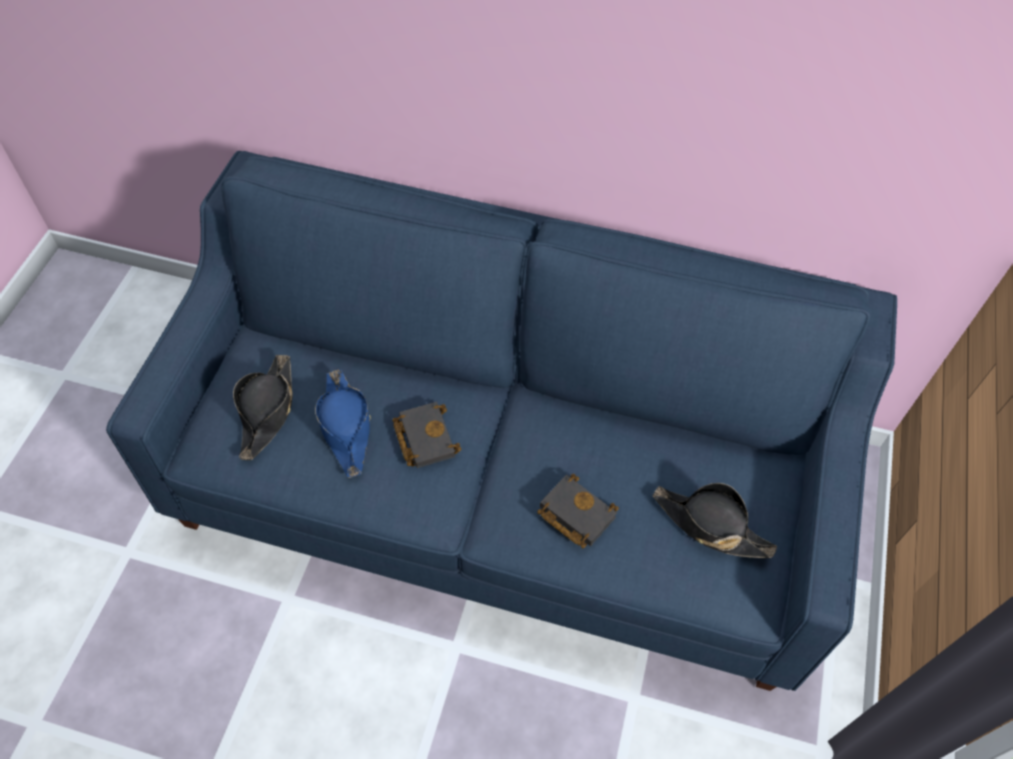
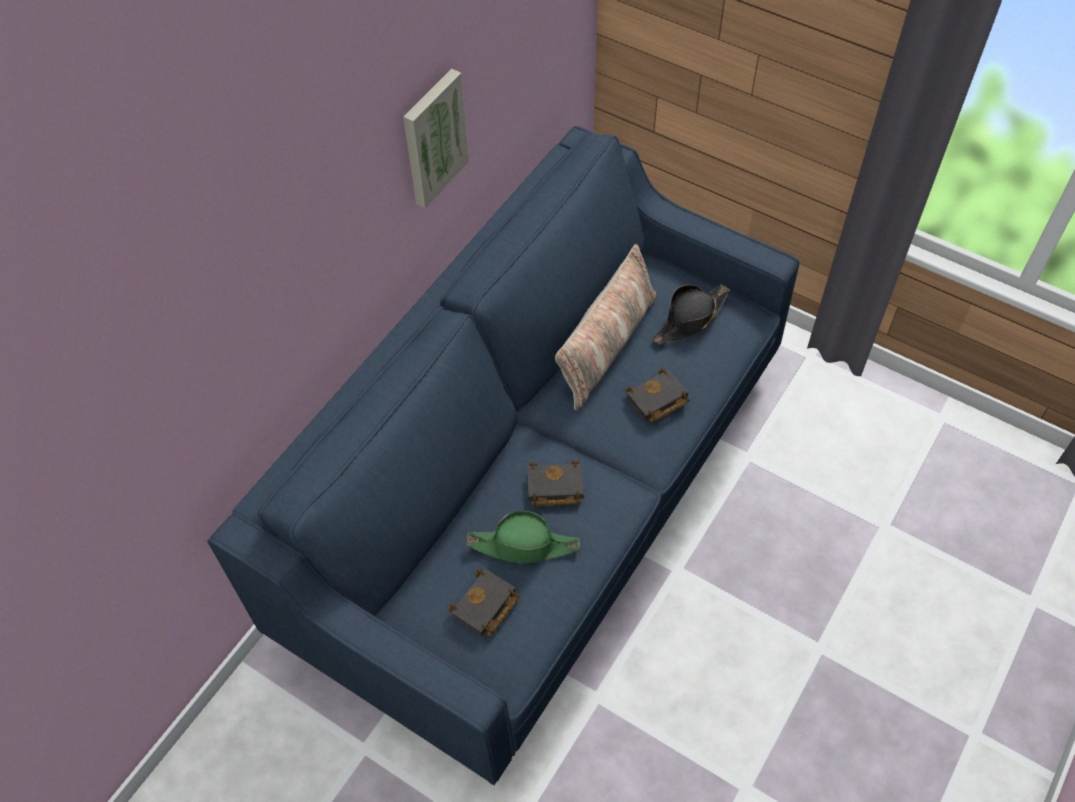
camera: 70 degrees left, 0 degrees up
black hat [233,355,293,460] -> black book [448,569,520,636]
blue hat [315,369,371,478] -> green hat [467,511,580,563]
none -> picture [403,69,469,208]
none -> pillow [555,244,656,411]

